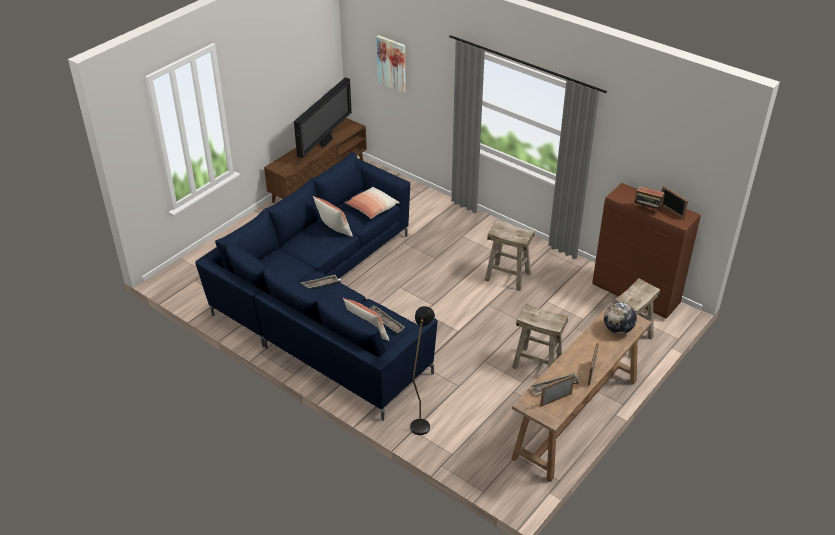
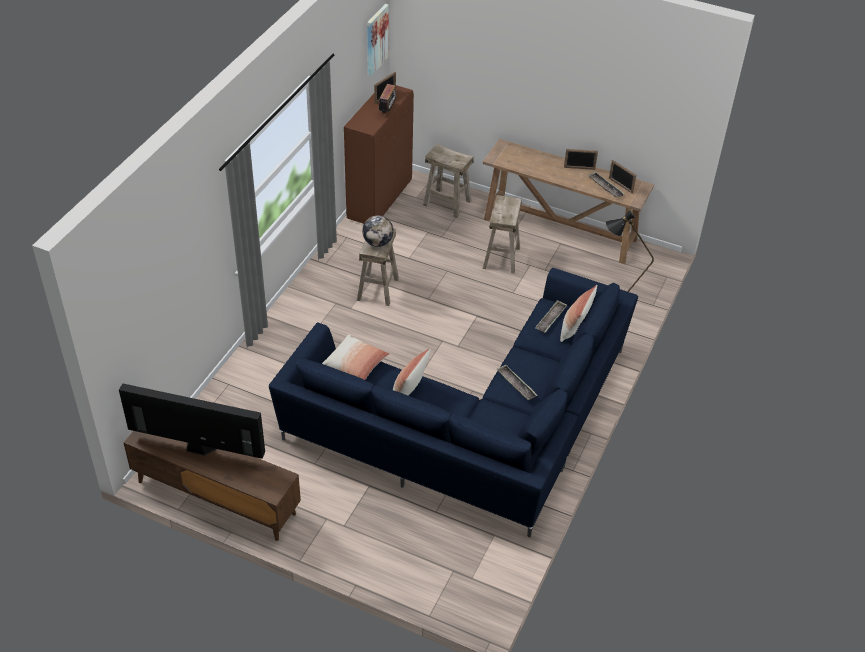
camera: 105 degrees left, 5 degrees up
picture [377,35,406,93] -> picture moved to [367,4,389,76]
globe [604,302,637,334] -> globe moved to [362,215,394,247]

